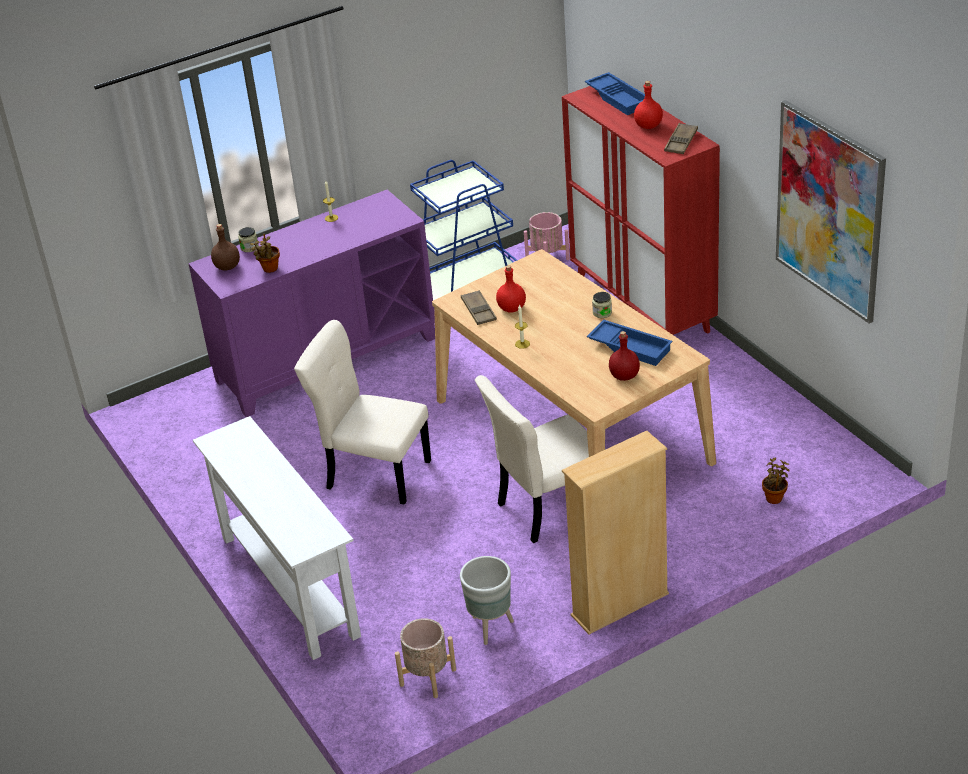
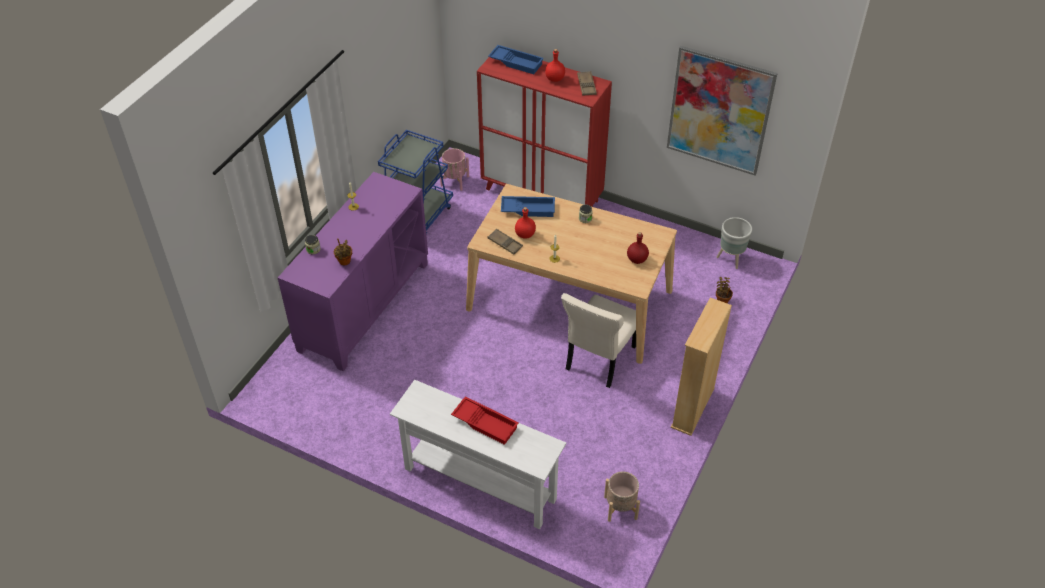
camera: 35 degrees left, 10 degrees up
brown bottle [211,224,240,271] -> none
beige chair [294,320,431,505] -> none
grey planter [460,556,514,645] -> grey planter moved to [716,217,752,269]
blue tray [587,319,672,366] -> blue tray moved to [501,196,555,217]
none -> red tray [451,396,519,445]

